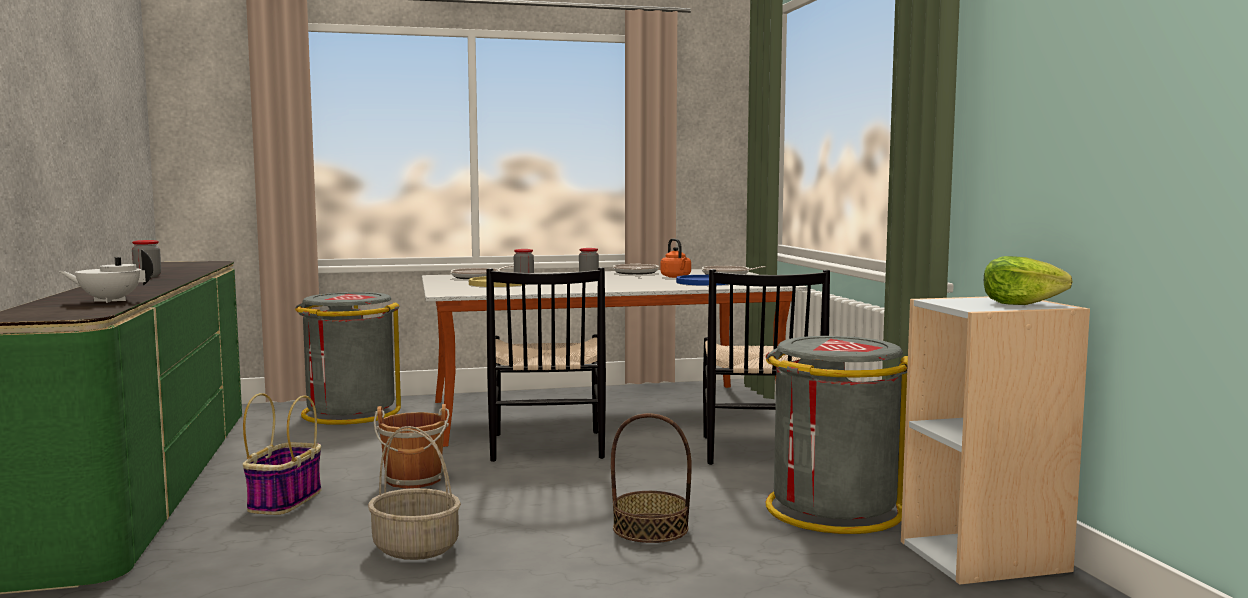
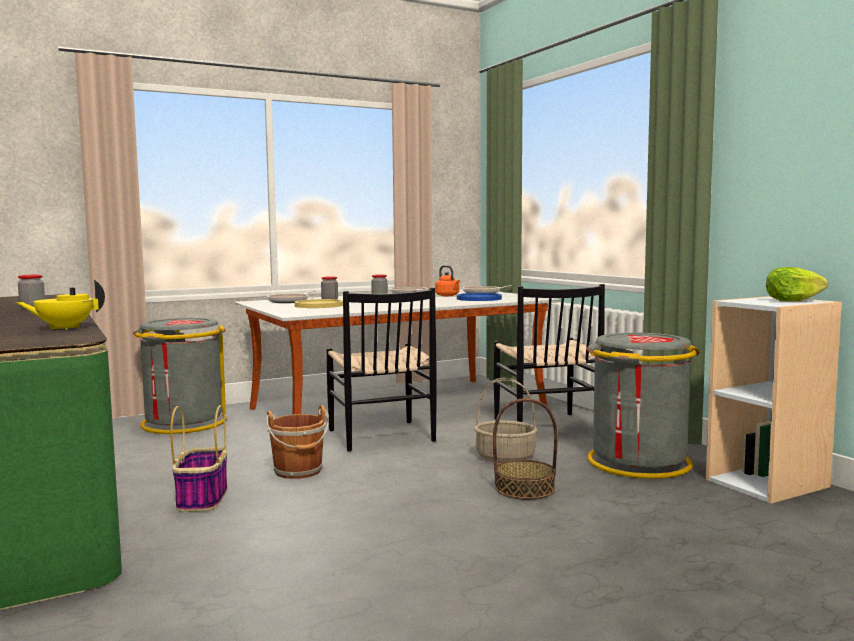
camera: 15 degrees left, 0 degrees up
white teapot [59,249,153,303] -> yellow teapot [16,280,105,330]
basket [368,426,461,560] -> basket moved to [474,378,537,463]

